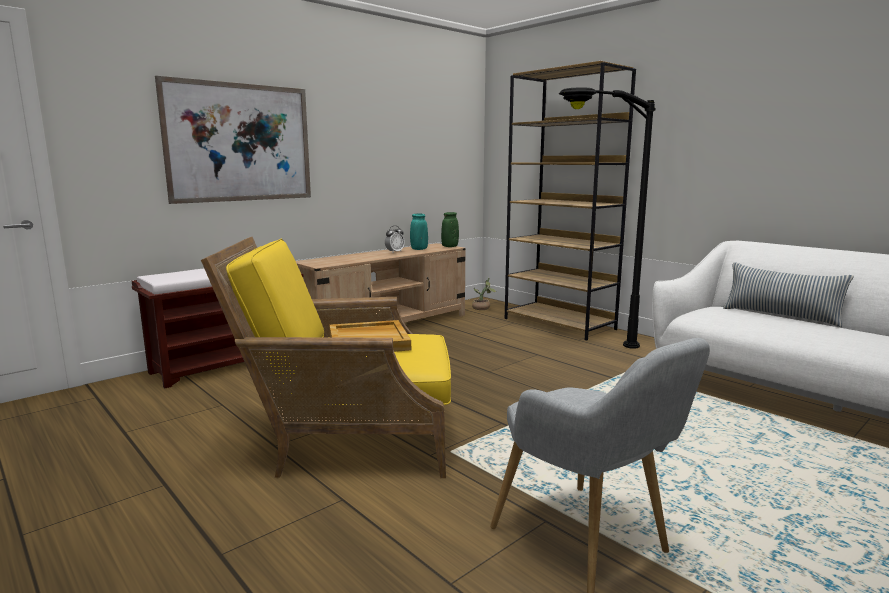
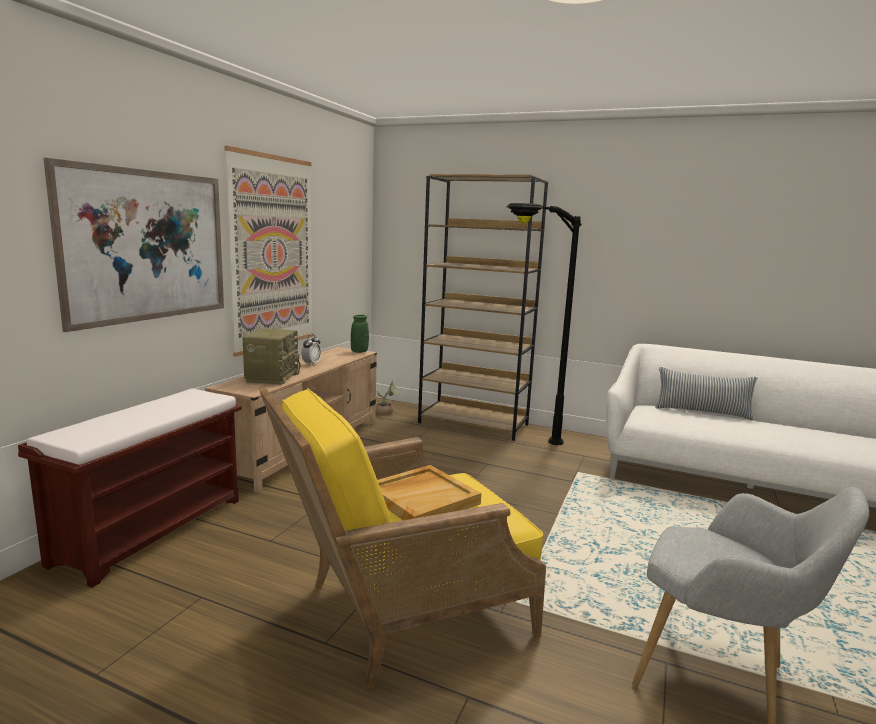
camera: 25 degrees left, 0 degrees up
turquoise vase [410,213,428,250] -> none
none -> picture [224,146,313,357]
none -> radio [243,328,301,385]

